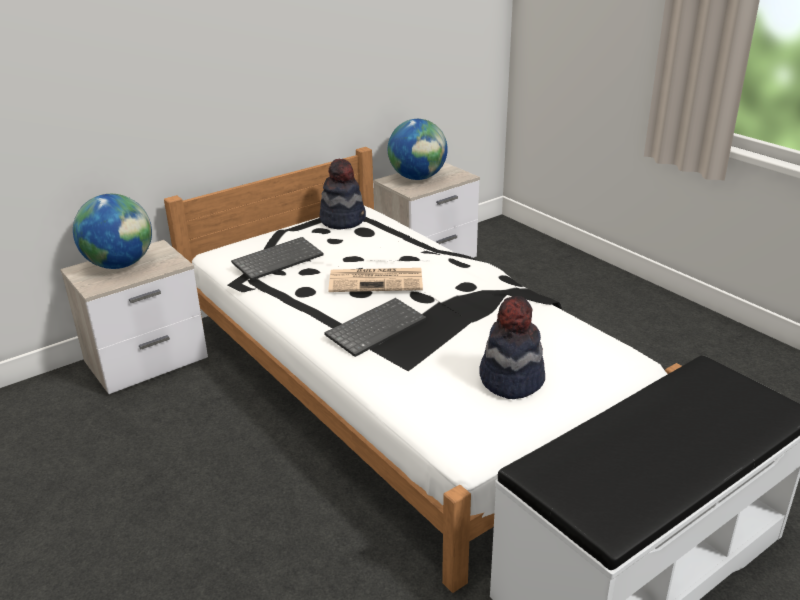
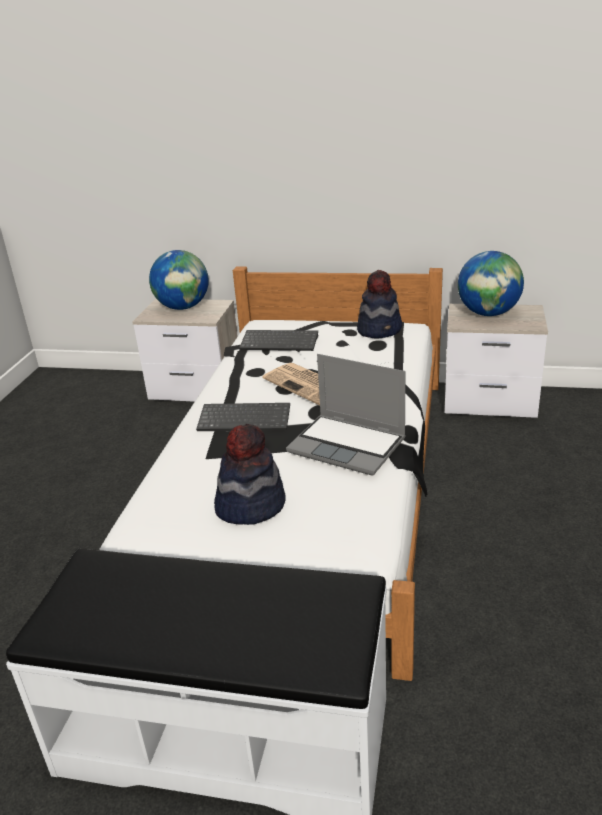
camera: 50 degrees right, 0 degrees up
none -> laptop [286,354,406,476]

